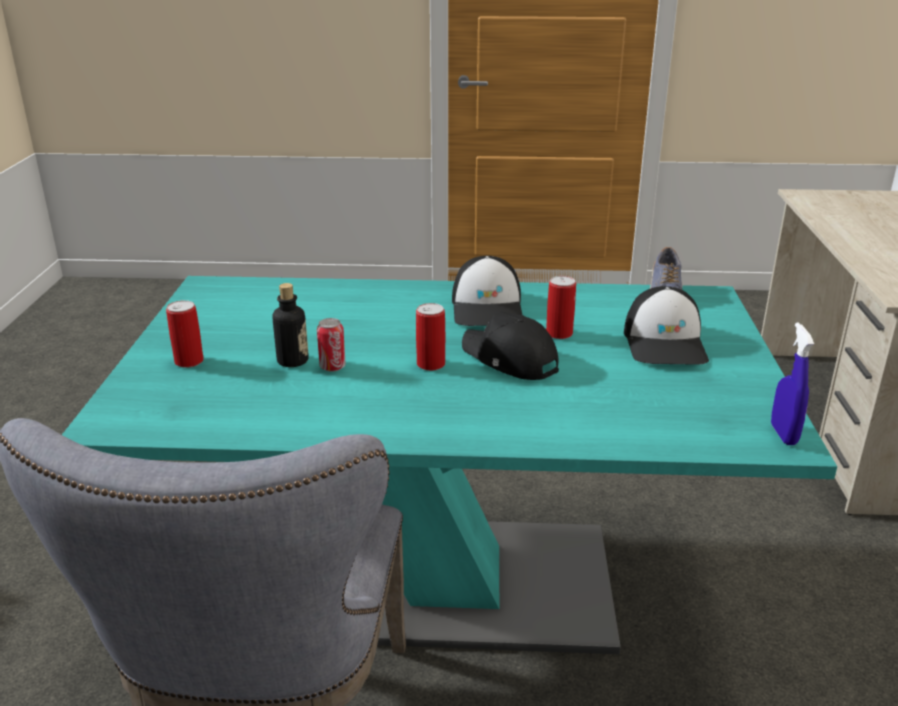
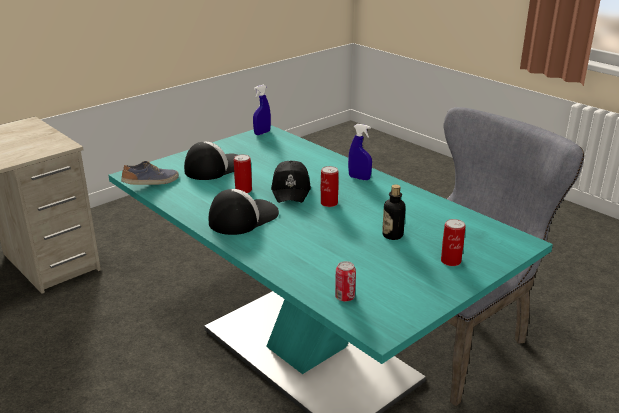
camera: 135 degrees left, 0 degrees up
can [317,318,346,372] -> can moved to [335,261,356,302]
none -> blue spray bottle [348,124,372,180]

